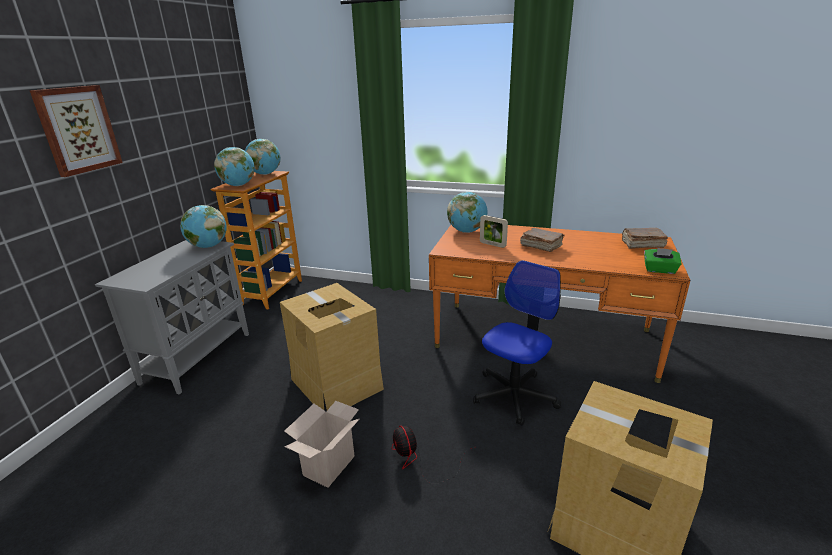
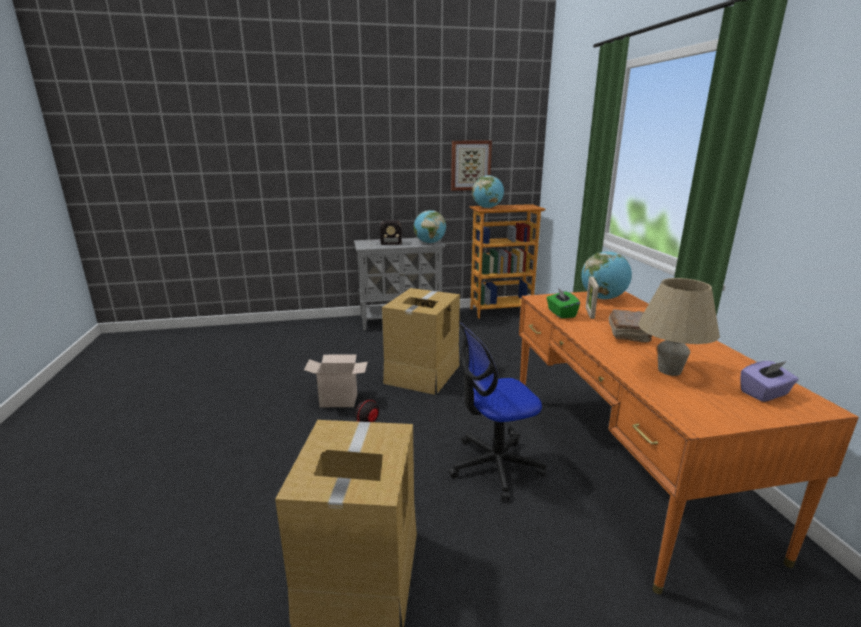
camera: 60 degrees right, 5 degrees down
picture [30,85,123,177] -> picture moved to [451,141,492,191]
globe [245,139,281,175] -> none
office chair [473,260,561,426] -> office chair turned 150 degrees clockwise [449,322,546,501]
brown book [622,228,668,249] -> purple tissue box [740,361,799,402]
green tissue box [644,248,682,274] -> green tissue box moved to [547,288,580,318]
none -> radio [369,220,402,245]
none -> beige table lamp [638,278,720,376]

